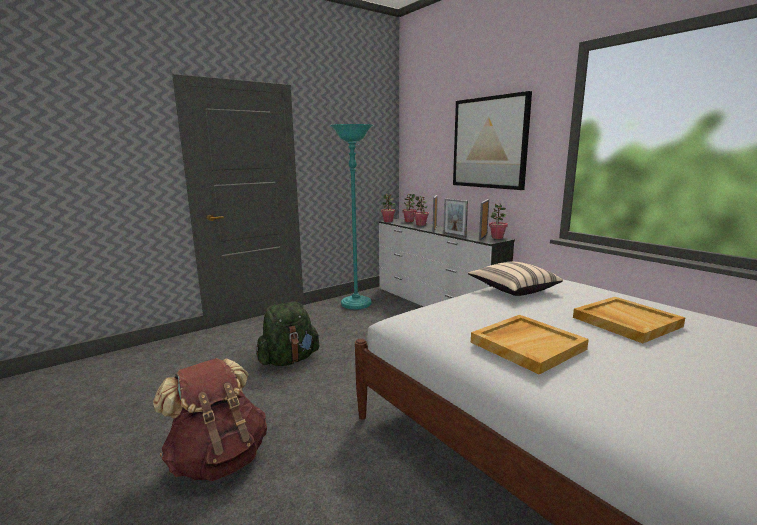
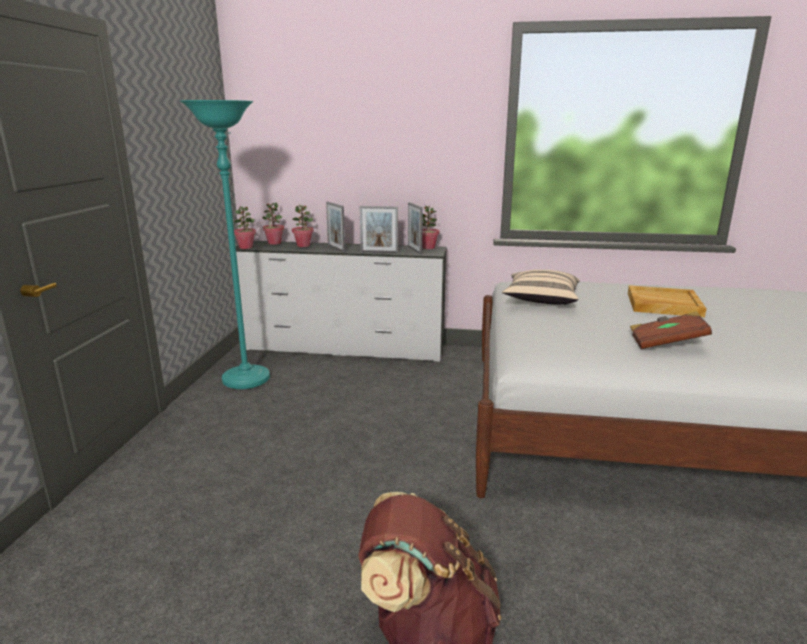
camera: 45 degrees left, 5 degrees up
green backpack [256,302,319,366] -> none
picture [453,91,532,190] -> none
beige tray [471,315,589,375] -> brown book [630,311,712,349]

